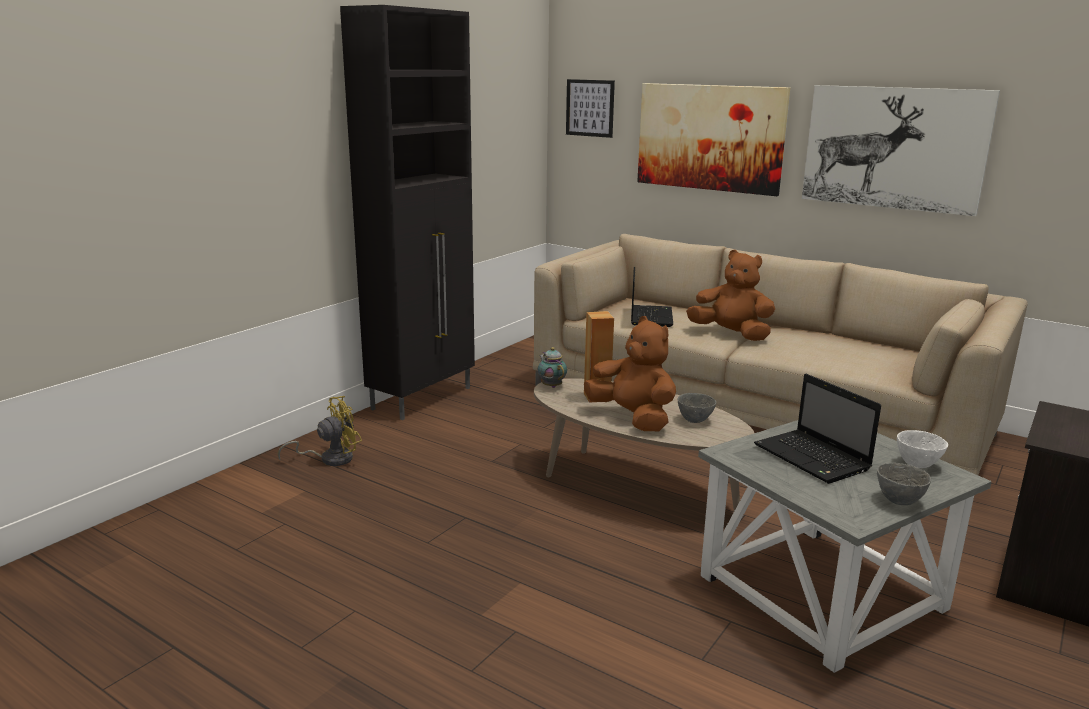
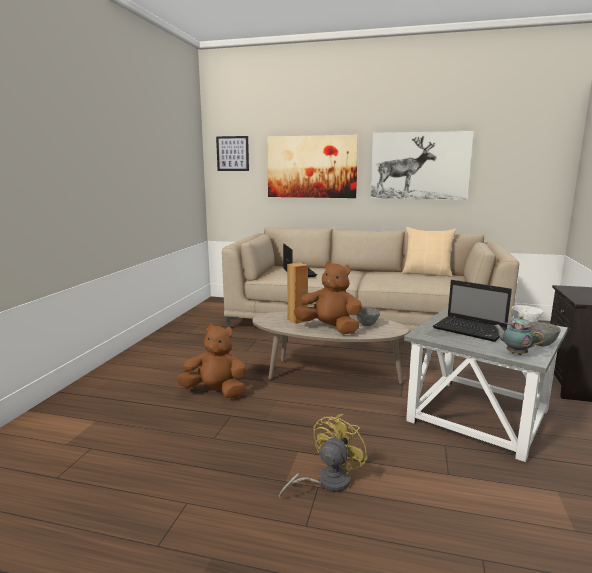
camera: 20 degrees left, 5 degrees down
yellow fan [278,396,362,466] -> yellow fan moved to [279,414,368,498]
black cabinet [340,5,475,420] -> none
teapot [538,347,567,388] -> teapot moved to [494,316,545,355]
brown plush toy [686,250,775,341] -> brown plush toy moved to [177,323,247,398]
none -> beige pillow [402,227,456,277]

